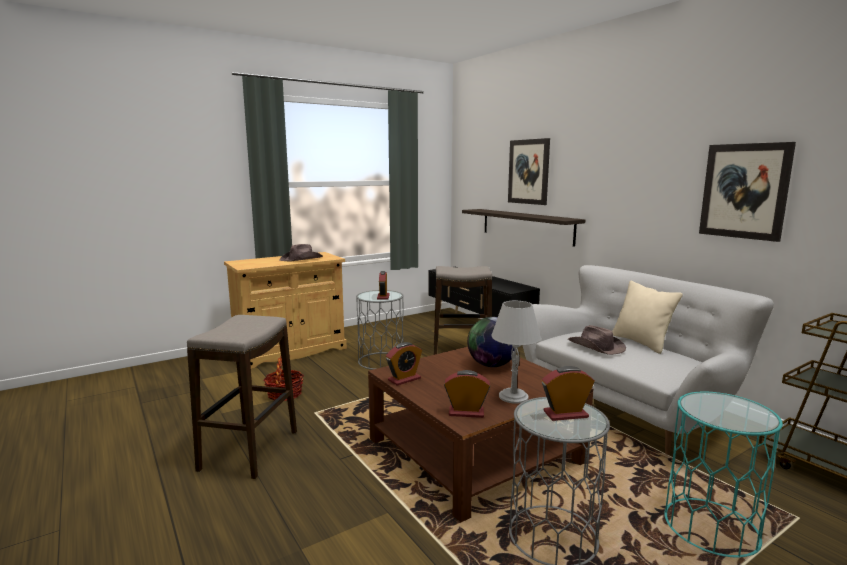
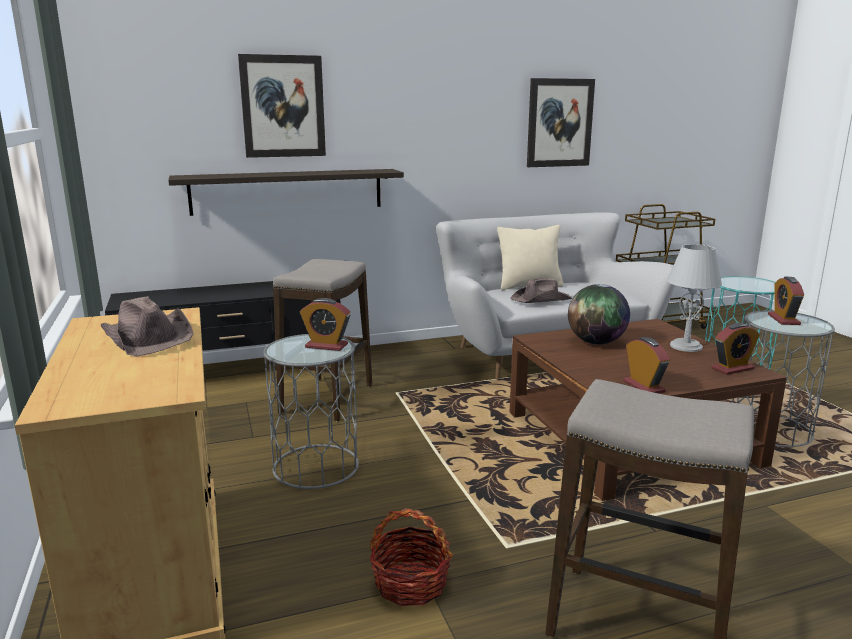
camera: 75 degrees left, 5 degrees up
alarm clock [444,370,490,418] -> alarm clock turned 135 degrees counterclockwise [712,323,760,375]

